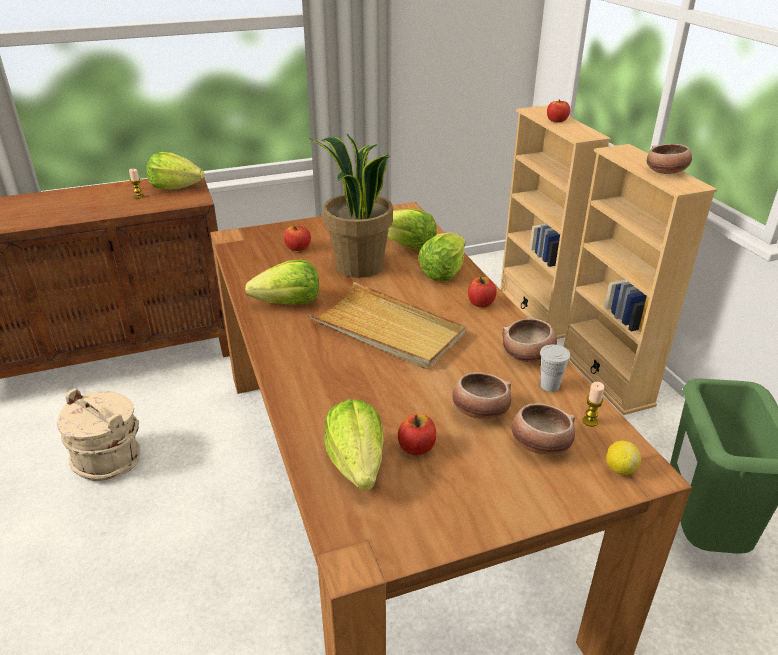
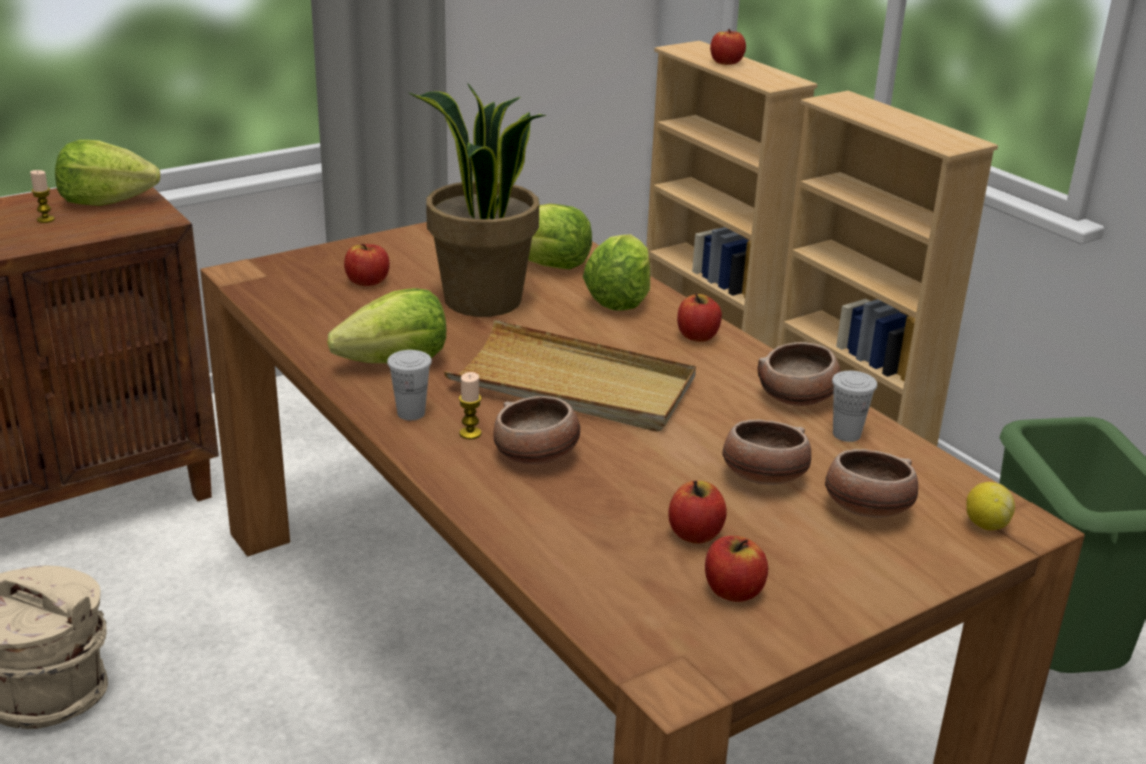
camera: 15 degrees left, 5 degrees down
lettuce [324,399,384,490] -> none
candle [582,382,605,427] -> candle moved to [459,372,481,439]
bowl [647,144,692,174] -> bowl moved to [493,396,580,464]
none -> white cup [387,350,432,420]
none -> apple [705,536,768,602]

